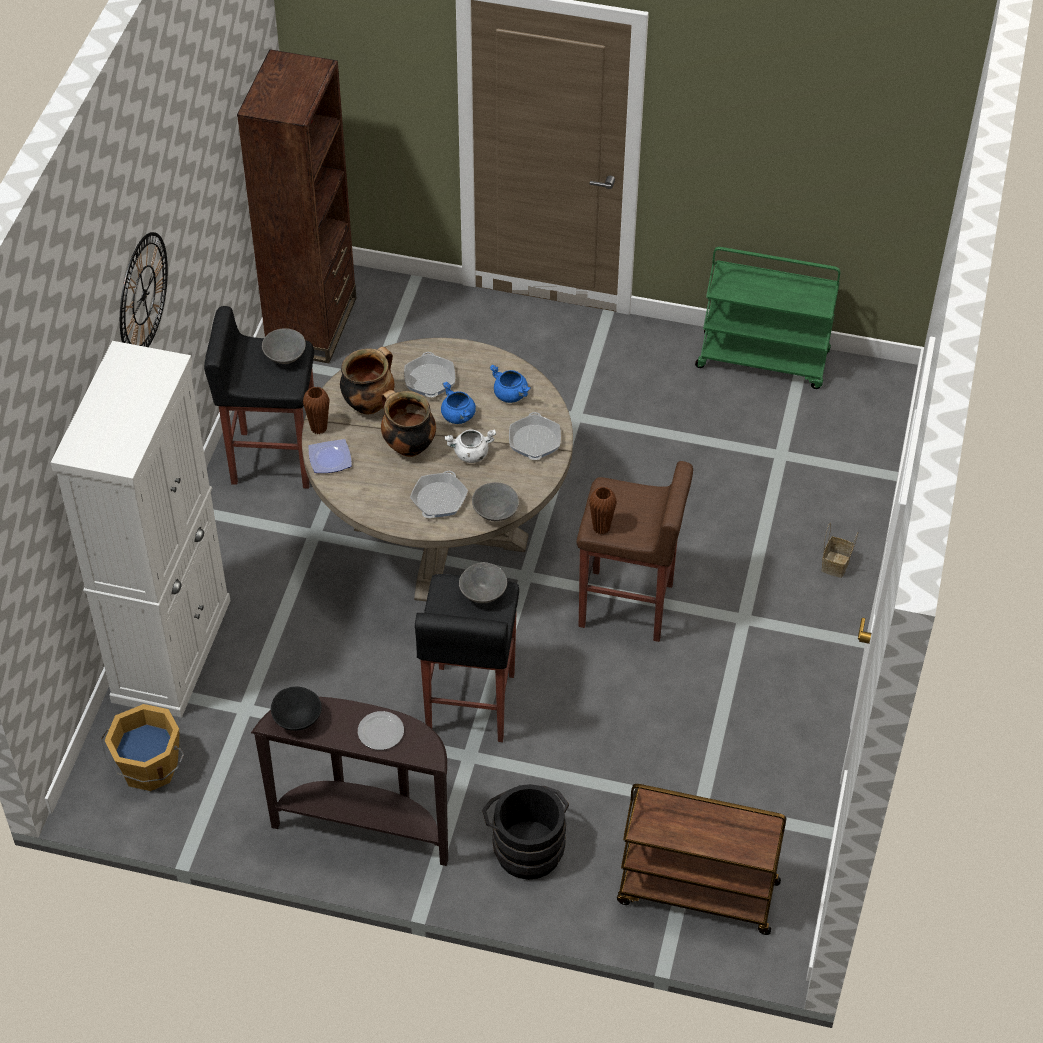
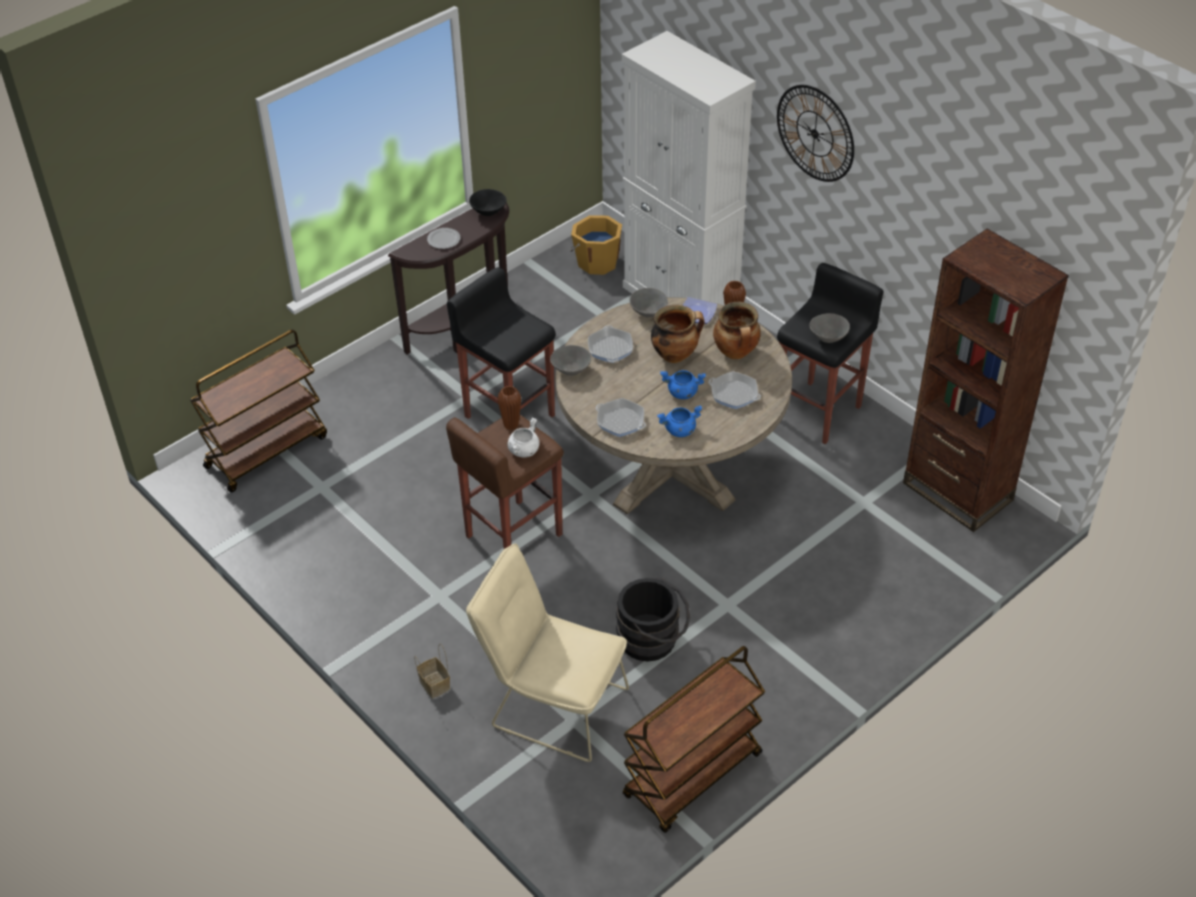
camera: 125 degrees right, 5 degrees down
frying pan [410,471,468,518] -> frying pan turned 150 degrees counterclockwise [588,325,633,363]
white cooking pot [445,429,496,463] -> white cooking pot moved to [507,418,539,458]
grey bowl [459,562,507,603] -> grey bowl moved to [630,288,668,318]
black bucket [482,784,569,880] -> black bucket moved to [616,578,690,661]
green cart [695,247,840,389] -> brown cart [623,646,765,833]
none -> beige chair [466,544,629,762]

